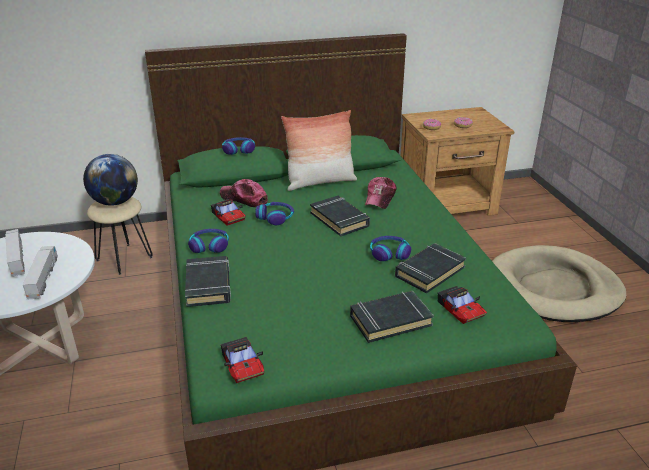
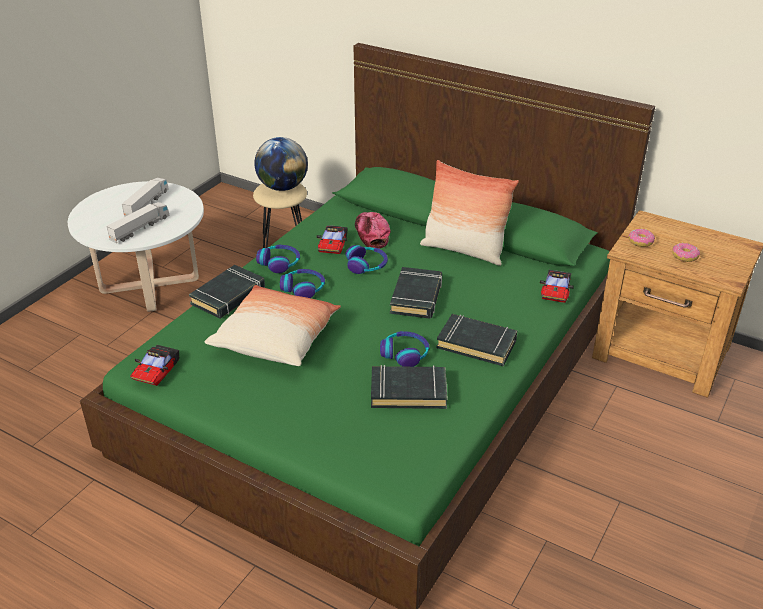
camera: 45 degrees right, 5 degrees up
headphones [222,137,255,155] -> headphones moved to [280,269,325,298]
black book [350,291,434,343] -> black book moved to [436,314,517,366]
cap [365,177,397,209] -> none
toy car [438,286,487,324] -> toy car moved to [540,270,574,303]
beige dog bed [492,245,626,322] -> none
none -> pillow [205,285,341,366]

